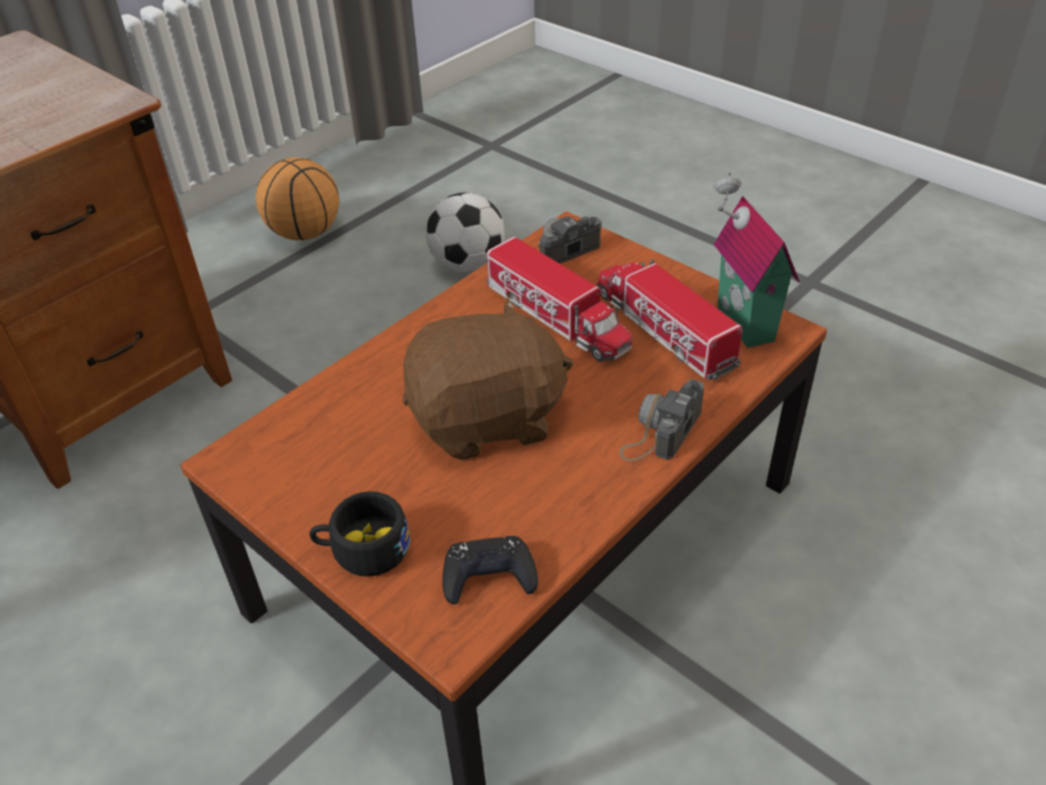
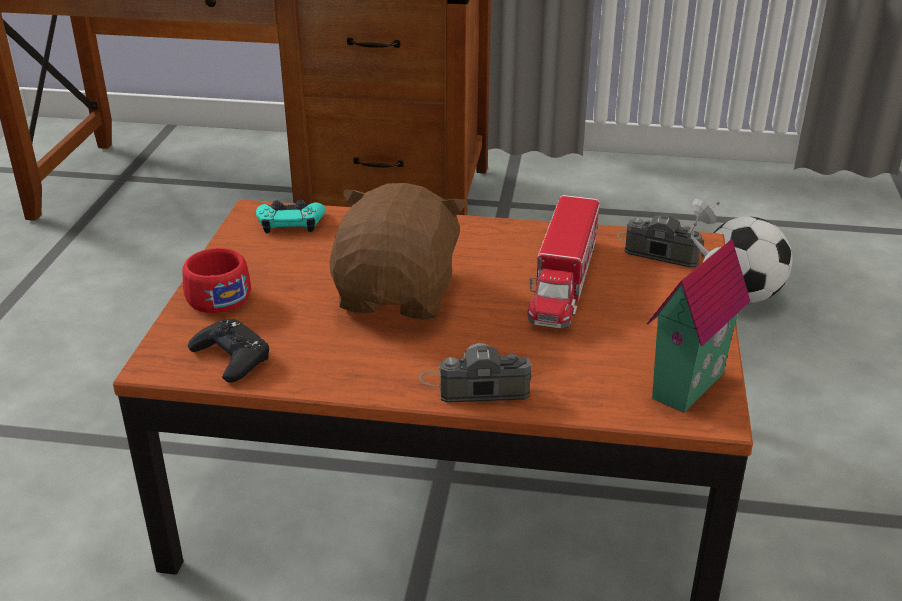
camera: 55 degrees right, 10 degrees down
basketball [256,157,339,240] -> none
black cup [309,491,410,577] -> red cup [183,248,251,313]
brown plush toy [403,298,573,460] -> brown plush toy turned 120 degrees counterclockwise [329,183,467,320]
toy truck [597,259,743,381] -> none
none -> turquoise game controller [256,200,325,233]

